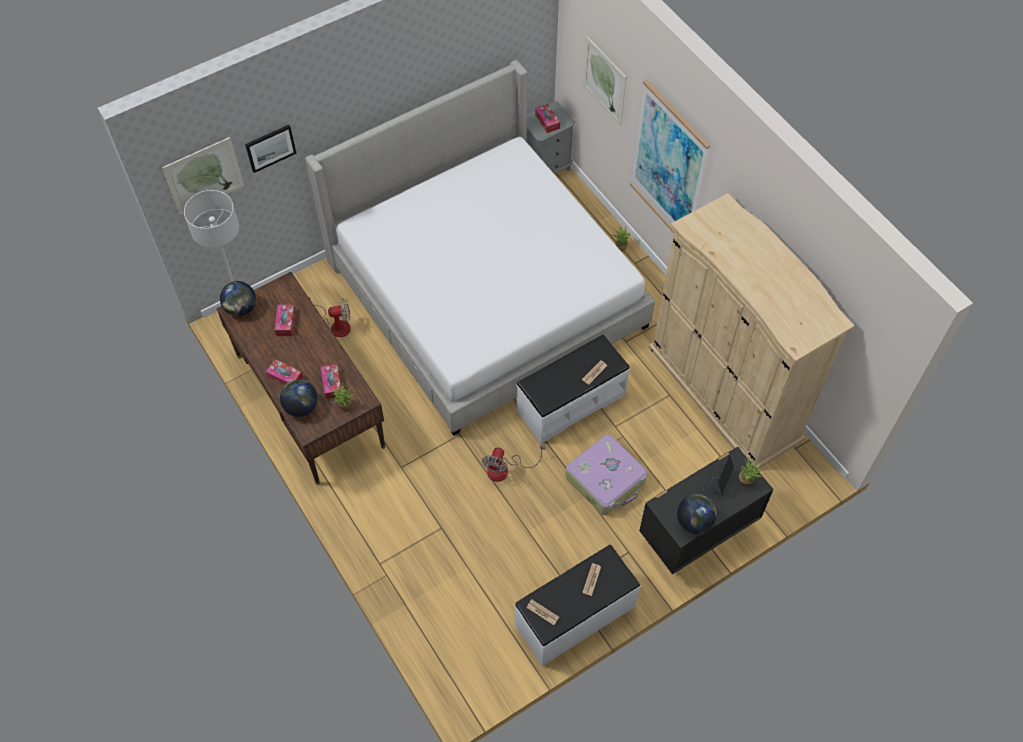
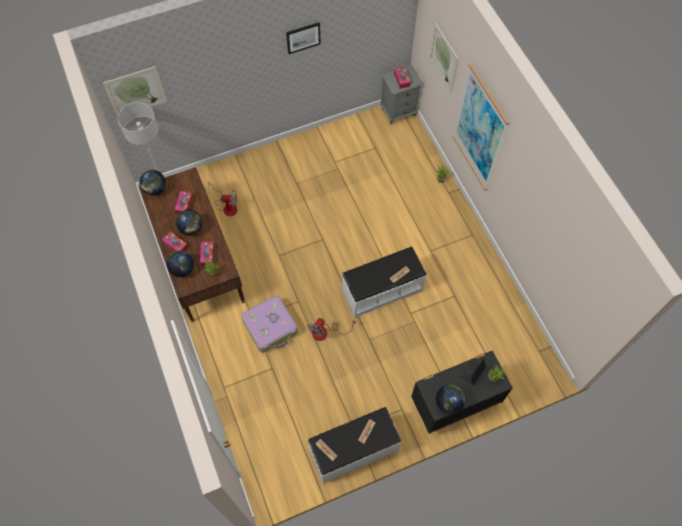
camera: 10 degrees right, 5 degrees up
picture [245,125,297,173] -> picture moved to [286,22,321,54]
bed [305,60,655,436] -> none
suitcase [566,435,648,515] -> suitcase moved to [241,296,298,353]
beige wardrobe [649,193,855,469] -> none
none -> globe [176,209,202,236]

